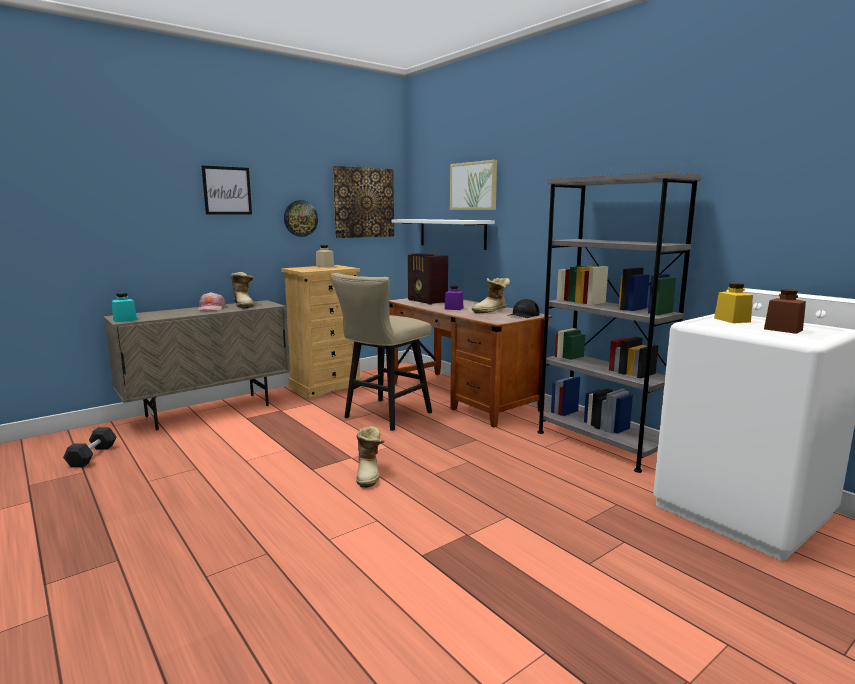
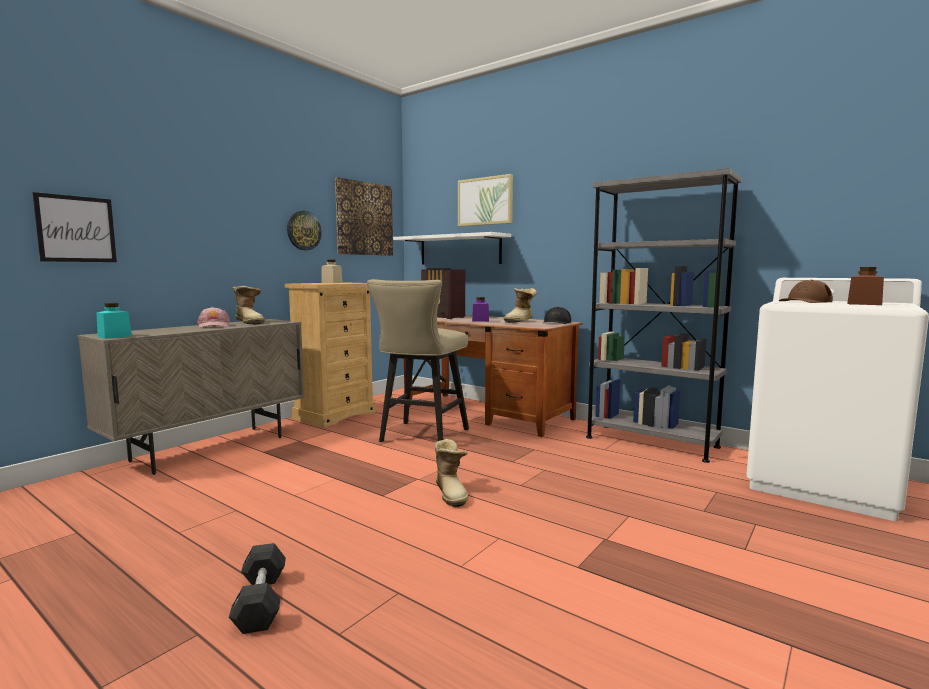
camera: 15 degrees left, 5 degrees down
black dumbbell [63,427,117,467] -> black dumbbell moved to [229,543,286,634]
picture [202,166,252,214] -> picture moved to [32,192,117,262]
yellow jar [714,283,753,323] -> brown cap [779,280,833,303]

